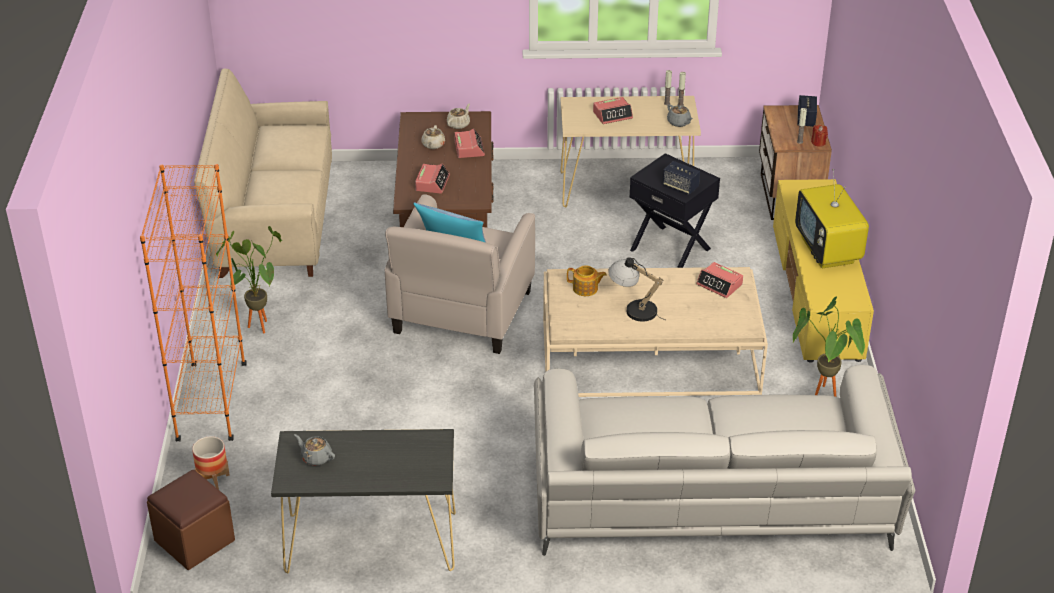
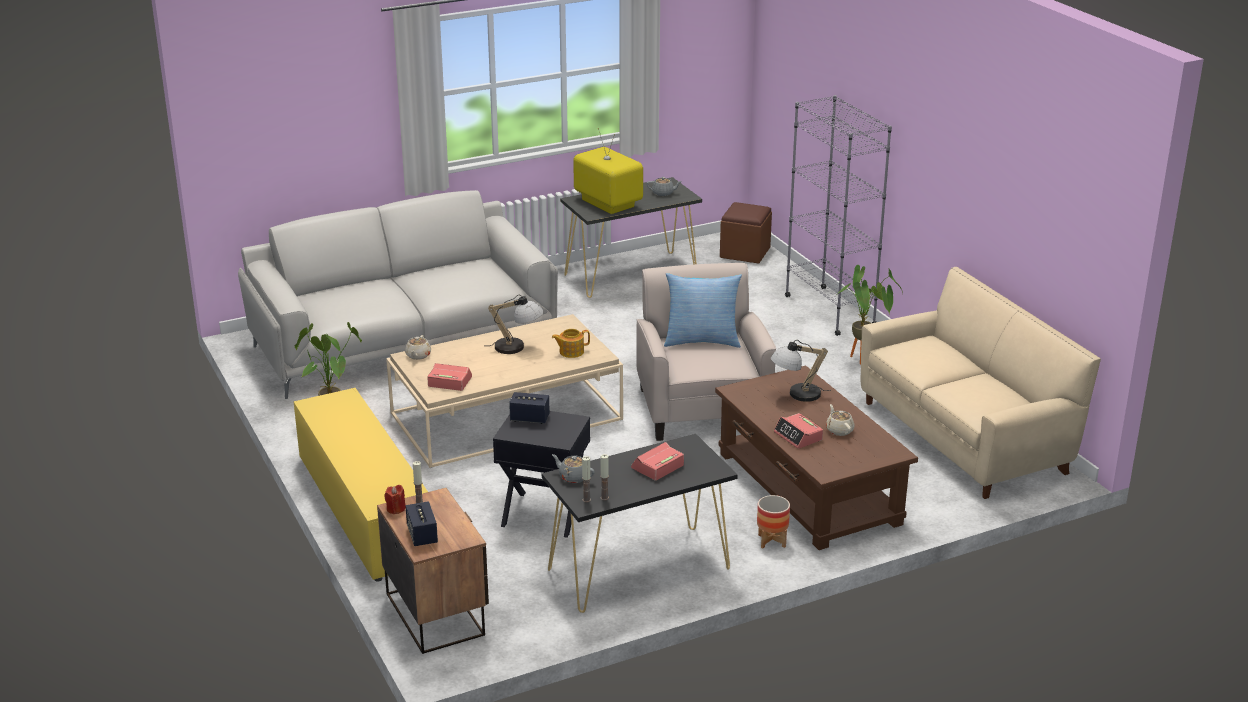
camera: 155 degrees right, 10 degrees down
orange bookcase [140,164,247,441] -> grey bookcase [785,95,892,336]
planter [192,436,230,490] -> planter moved to [757,495,790,548]
alarm clock [415,164,450,194] -> table lamp [771,340,831,402]
beige teapot [447,104,470,129] -> beige teapot moved to [405,335,431,360]
beige console table [561,96,701,207] -> black console table [542,434,738,613]
television [795,169,869,268] -> television moved to [573,128,643,214]

